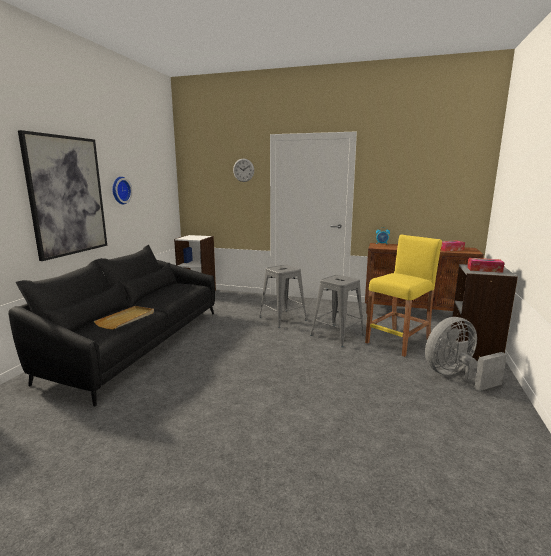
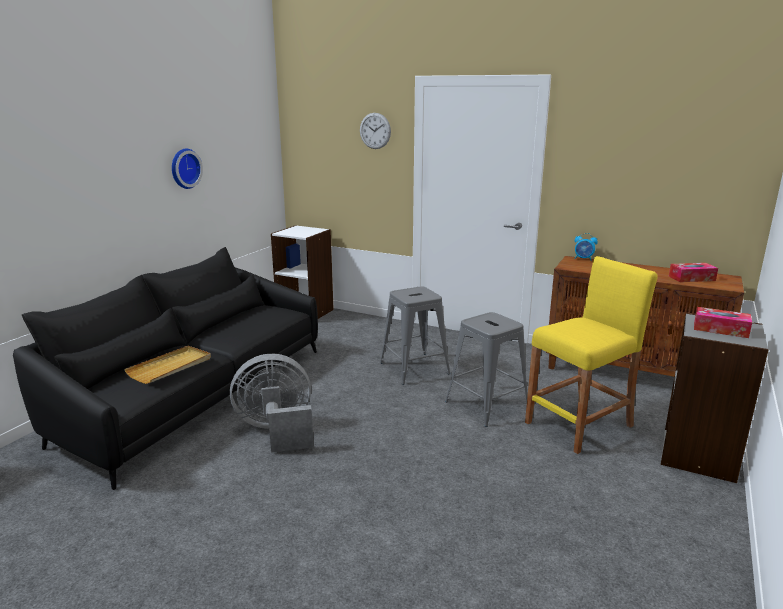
camera: 10 degrees right, 5 degrees up
picture [18,130,107,261] -> none
grey fan [425,317,507,391] -> grey fan moved to [230,354,313,453]

